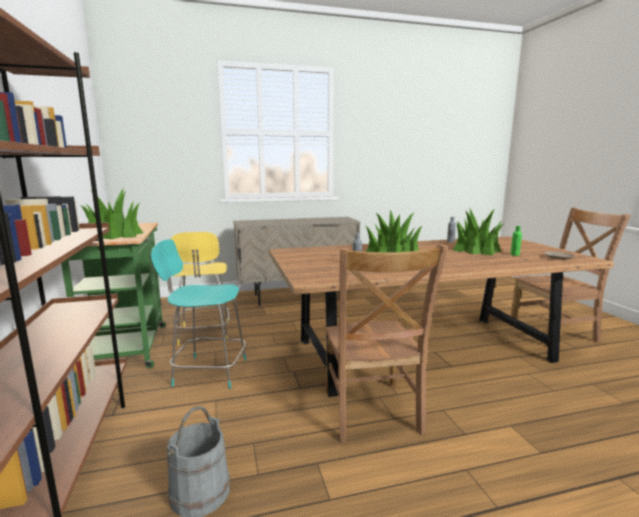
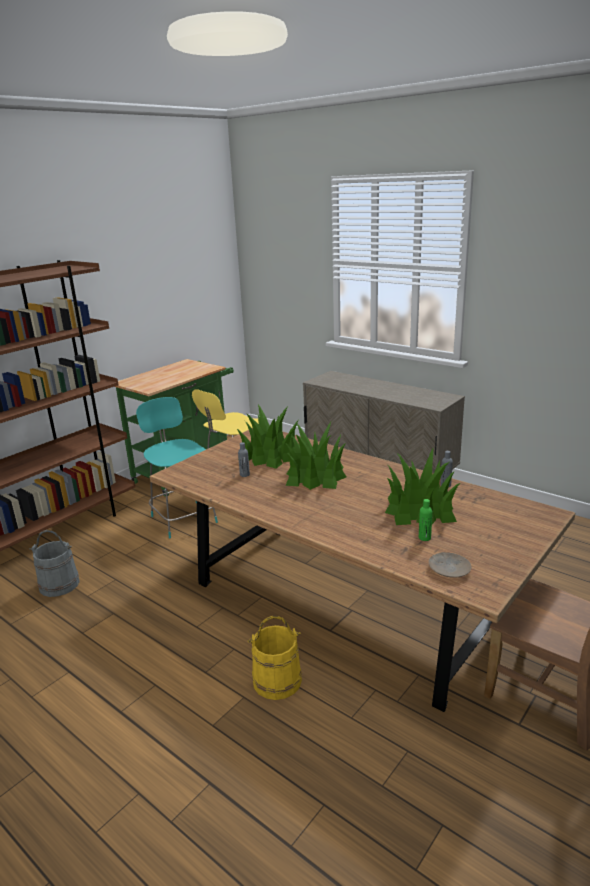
camera: 55 degrees right, 10 degrees up
potted plant [80,188,143,239] -> potted plant moved to [237,404,298,469]
brown chair [324,245,448,443] -> none
none -> yellow bucket [248,616,302,700]

